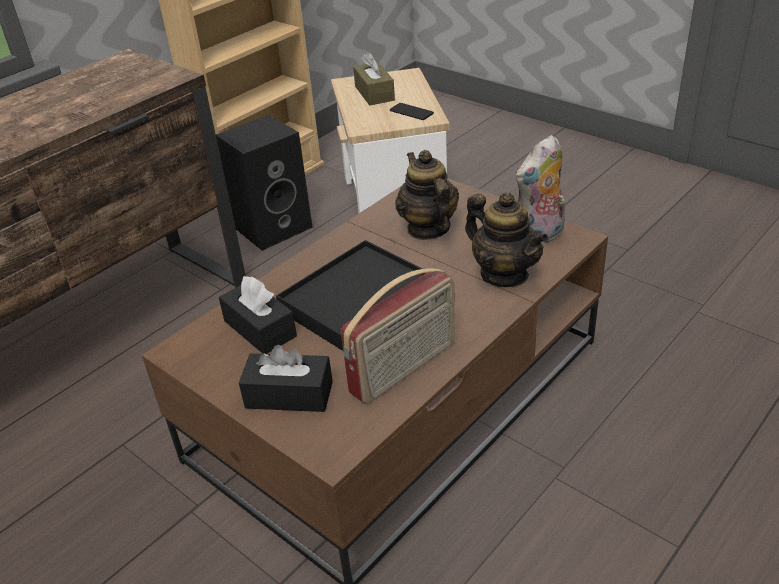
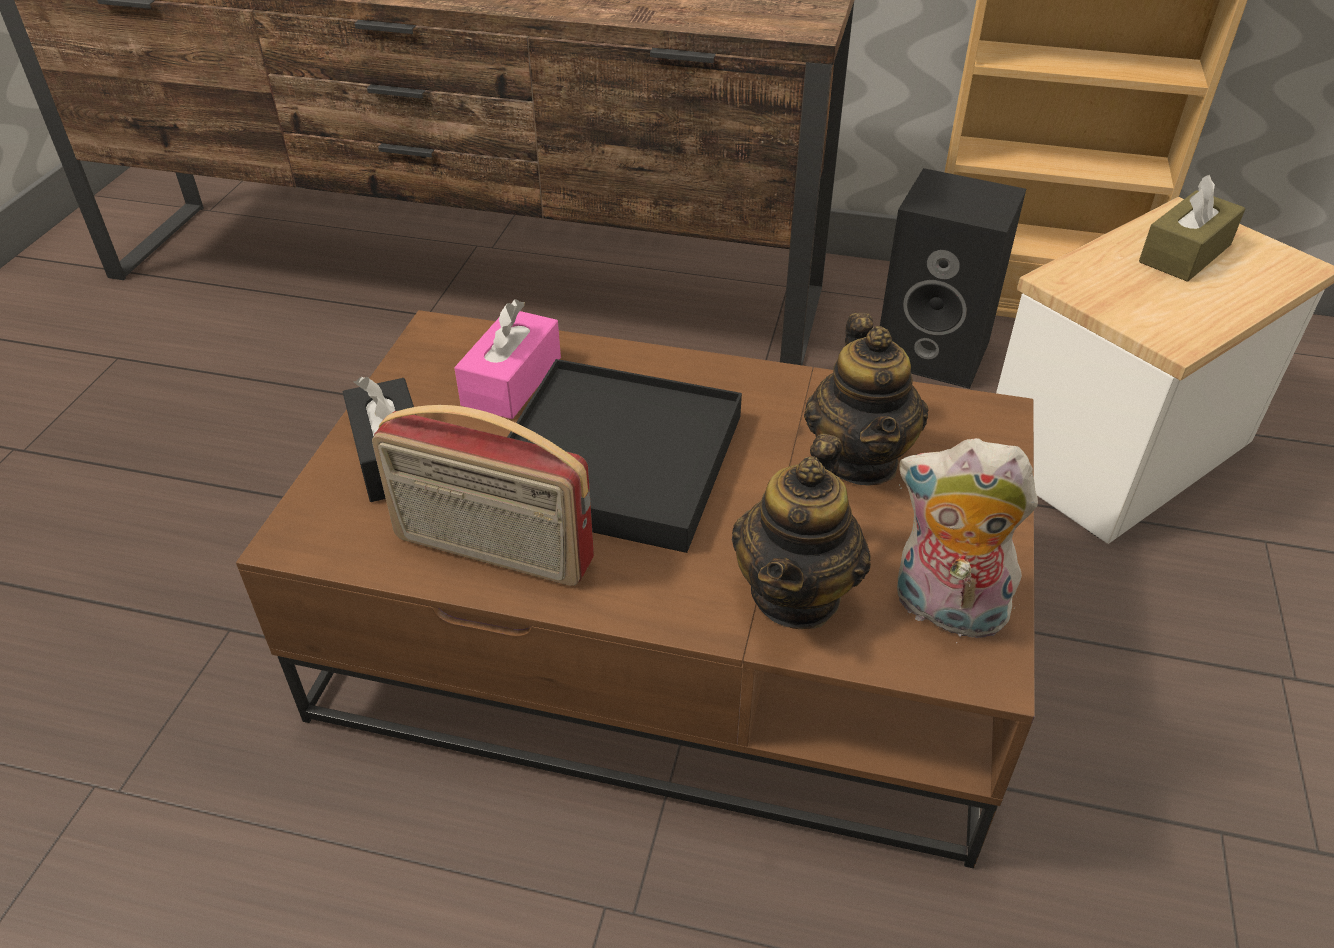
camera: 60 degrees right, 5 degrees up
black tissue box [219,276,297,354] -> pink tissue box [454,299,561,419]
phone [390,103,434,120] -> none
teapot [395,150,459,240] -> teapot turned 135 degrees clockwise [804,313,928,486]

